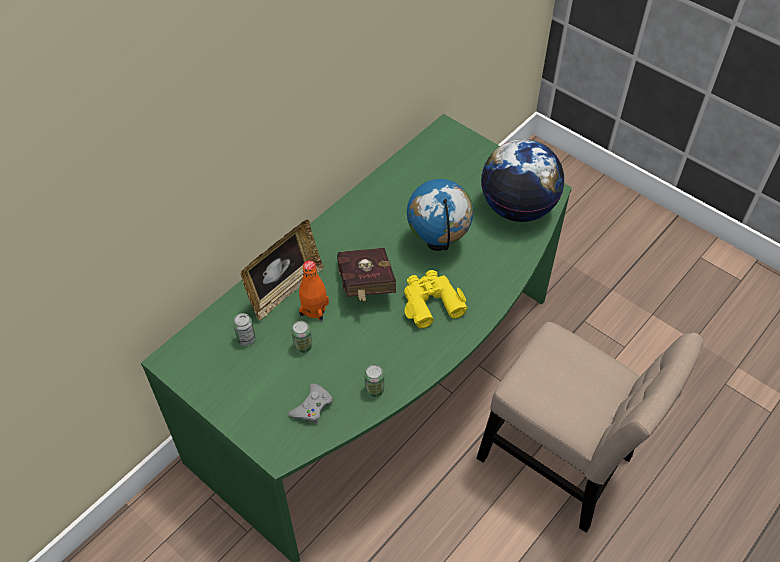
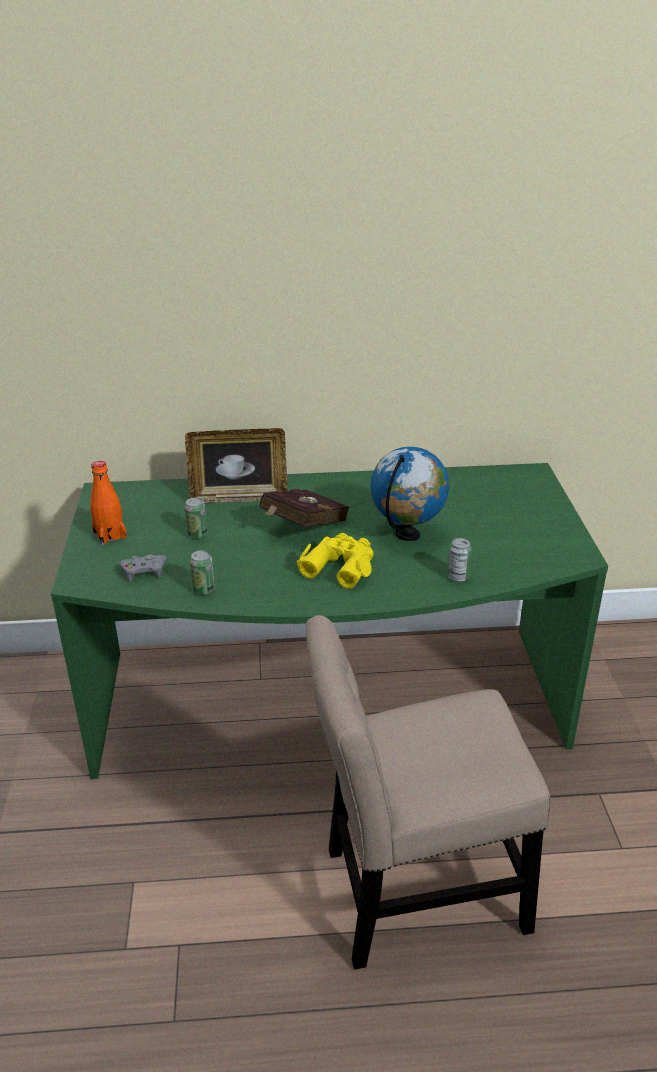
camera: 45 degrees right, 20 degrees down
can [233,313,255,346] -> can moved to [447,538,472,582]
orange bottle [299,260,329,321] -> orange bottle moved to [90,461,127,545]
beige chair [477,322,703,533] -> beige chair turned 90 degrees clockwise [306,615,551,969]
globe [481,139,564,222] -> none

